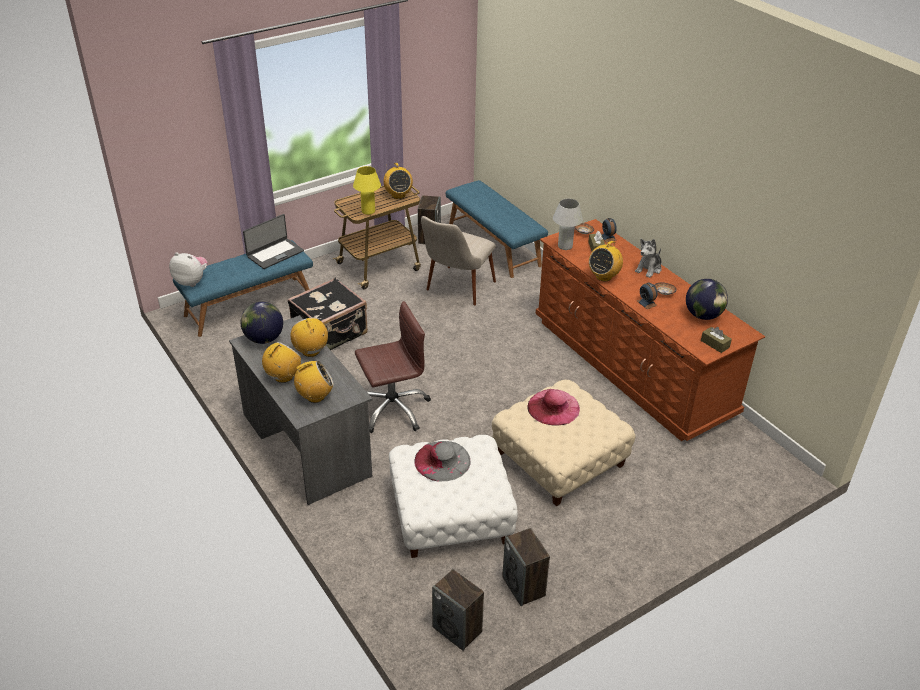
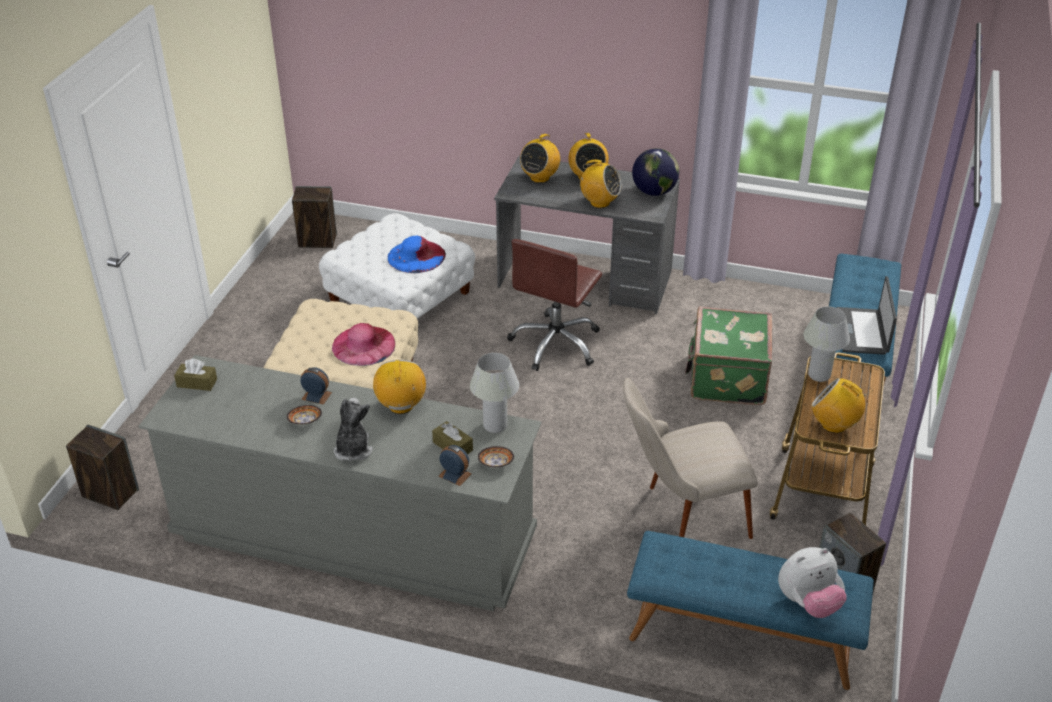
camera: 140 degrees right, 0 degrees up
plush toy [169,252,208,287] -> plush toy moved to [778,547,847,618]
black suitcase [287,278,368,350] -> green suitcase [685,306,772,405]
yellow table lamp [353,166,381,215] -> white table lamp [803,306,850,382]
grey hat [415,441,471,482] -> blue hat [388,235,446,273]
beige chair [421,216,496,305] -> beige chair turned 90 degrees counterclockwise [623,378,758,539]
speaker [502,528,550,606] -> speaker moved to [66,425,139,510]
brown dresser [536,219,765,441] -> grey dresser [138,355,541,611]
globe [686,279,728,320] -> none

